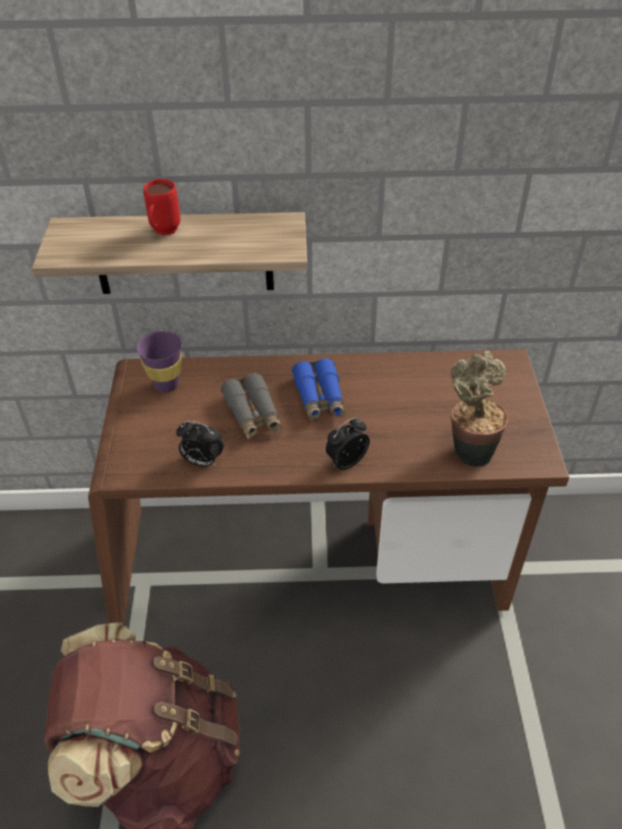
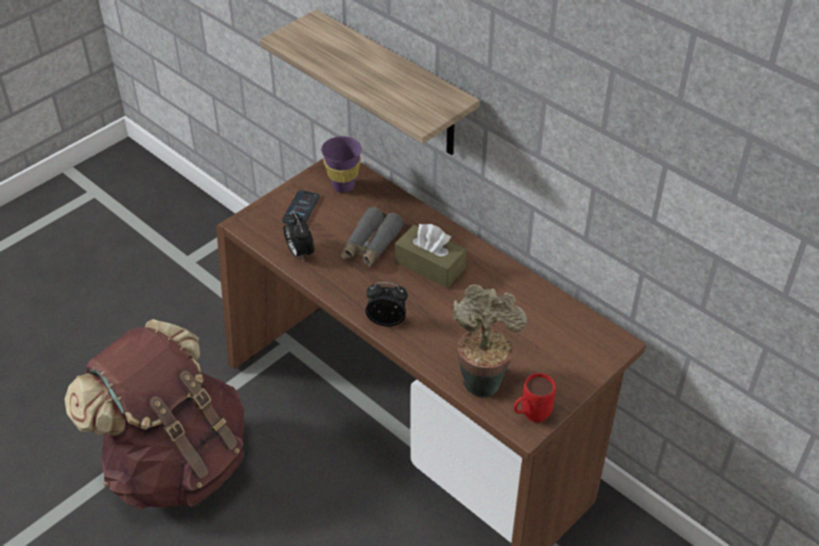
camera: 45 degrees right, 0 degrees up
red mug [143,179,181,235] -> red mug moved to [514,373,556,422]
blue binoculars [292,358,345,421] -> brown tissue box [395,224,467,288]
none -> phone [282,190,320,224]

